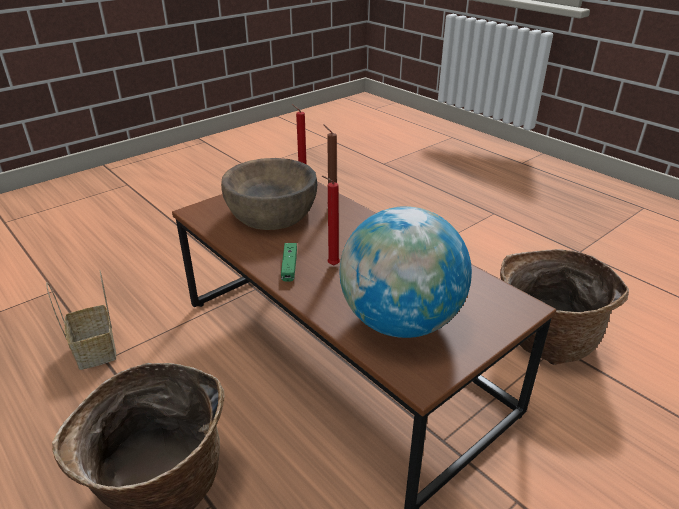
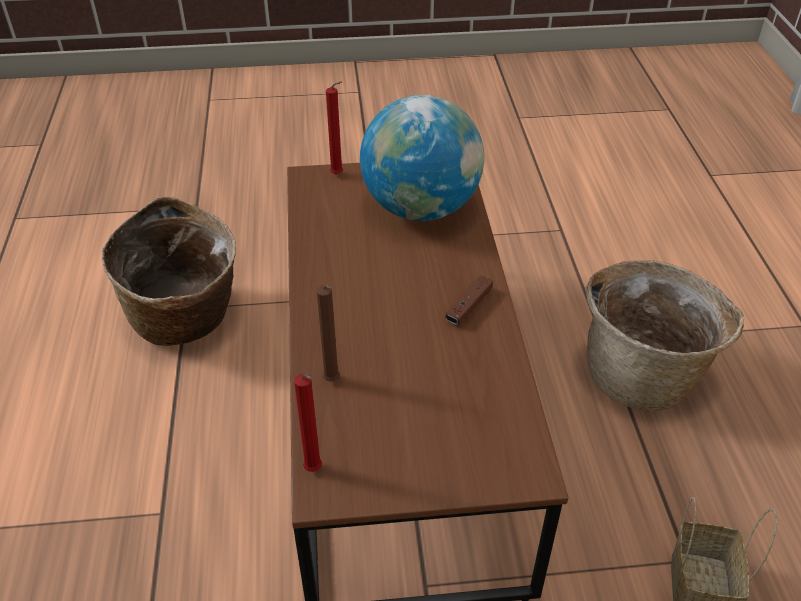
camera: 145 degrees left, 10 degrees up
brown bowl [221,158,317,230] -> none
green game controller [281,243,297,282] -> brown game controller [445,276,493,325]
red candle [322,176,340,265] -> red candle moved to [326,81,343,175]

